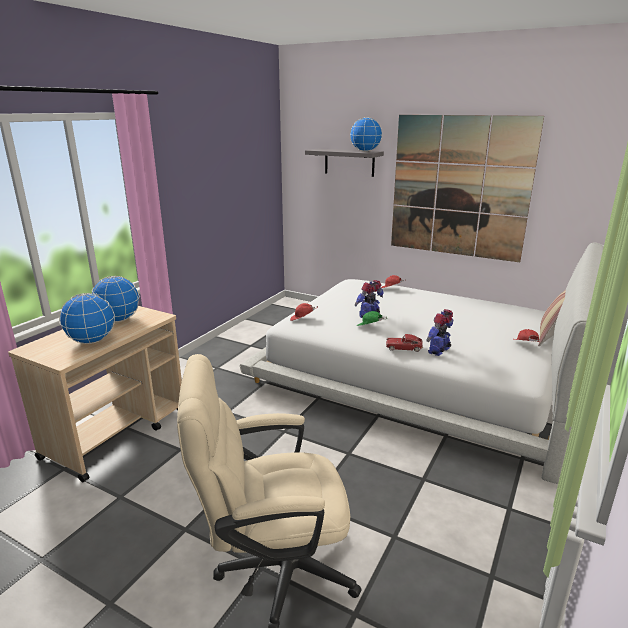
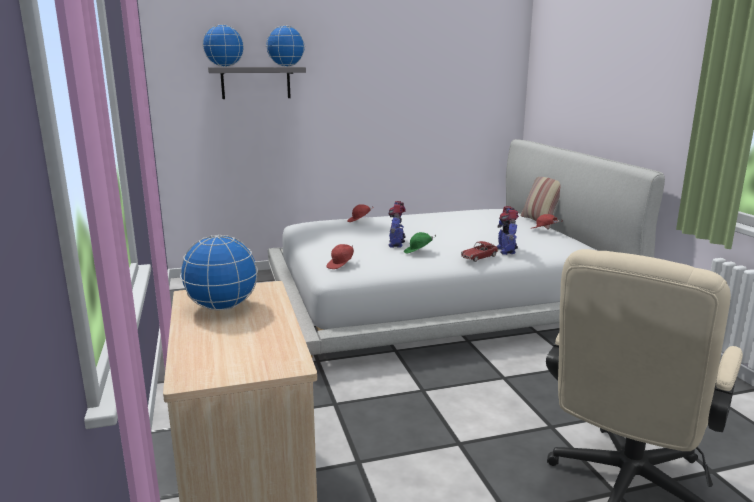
camera: 45 degrees left, 5 degrees down
globe [59,293,115,344] -> globe moved to [202,24,244,67]
picture [391,115,544,262] -> none

